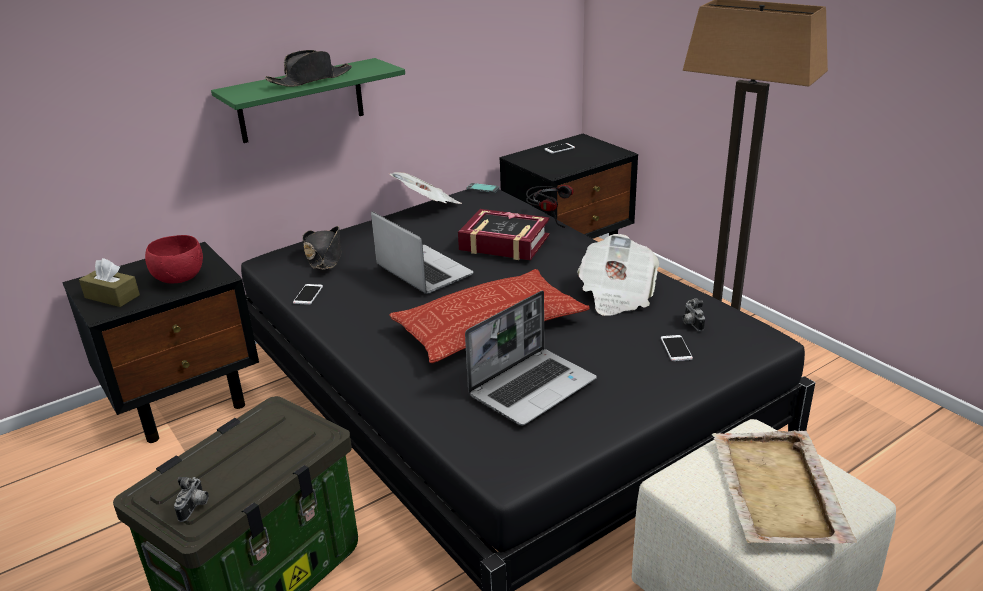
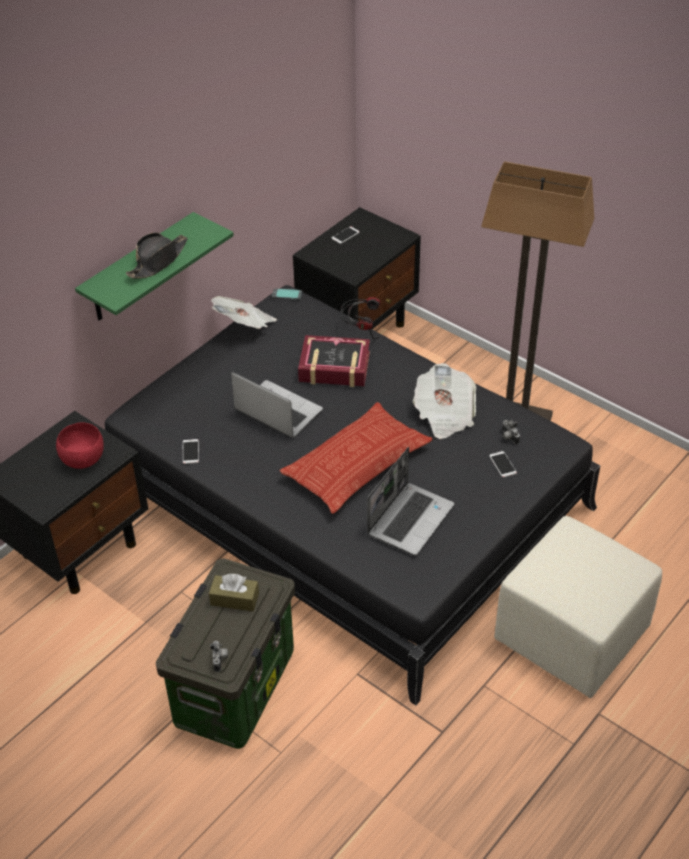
camera: 15 degrees left, 15 degrees up
brown tissue box [79,258,140,307] -> brown tissue box moved to [209,574,259,611]
black hat [302,226,341,270] -> none
beige tray [712,430,857,544] -> none

